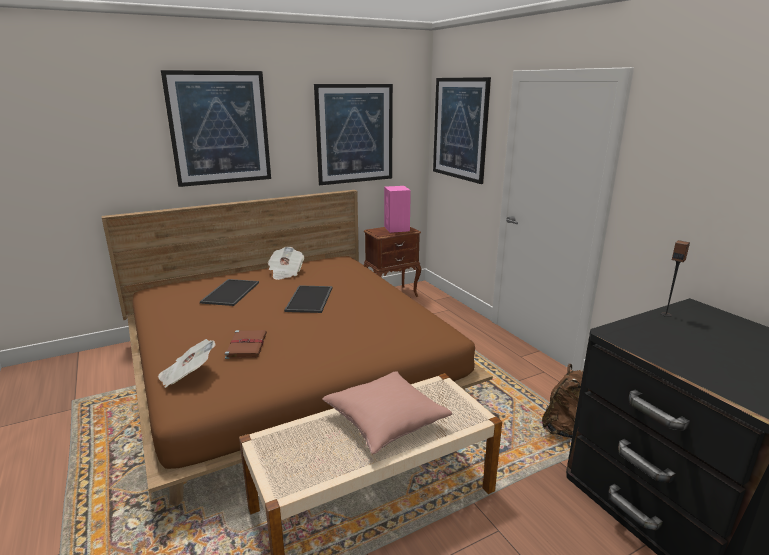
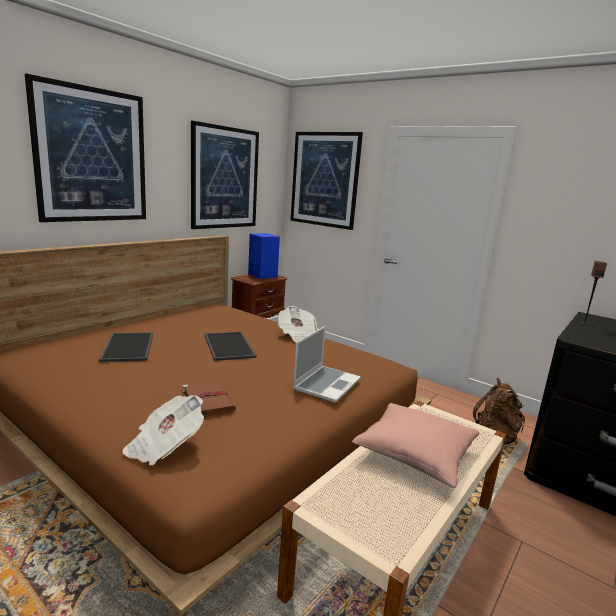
camera: 25 degrees left, 5 degrees down
newspaper [268,247,304,280] -> newspaper moved to [278,306,318,343]
pink speaker [384,186,411,233] -> blue speaker [248,233,280,279]
none -> laptop [293,326,361,403]

